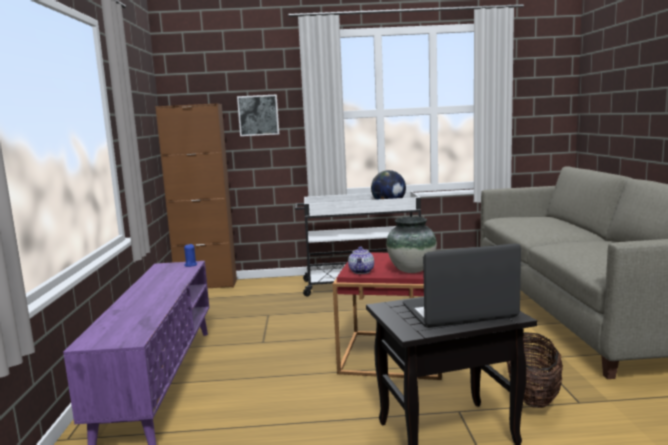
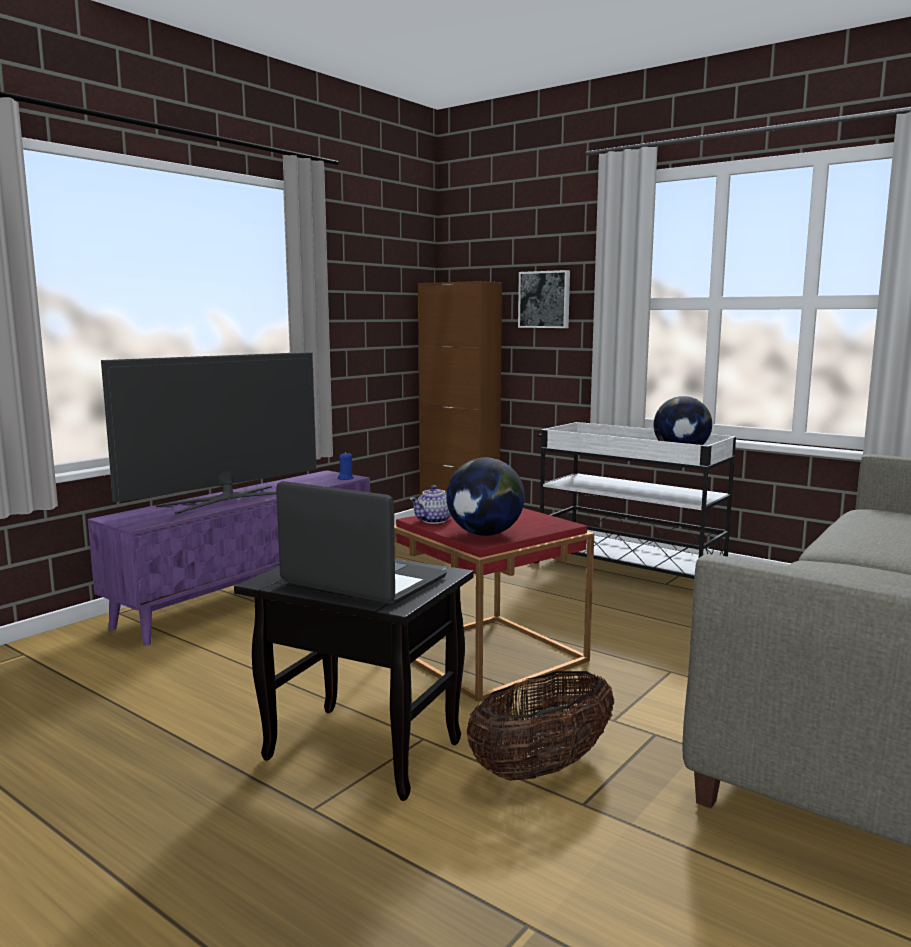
camera: 40 degrees right, 0 degrees up
vase [386,217,437,273] -> globe [446,457,525,536]
none -> television [101,352,317,514]

